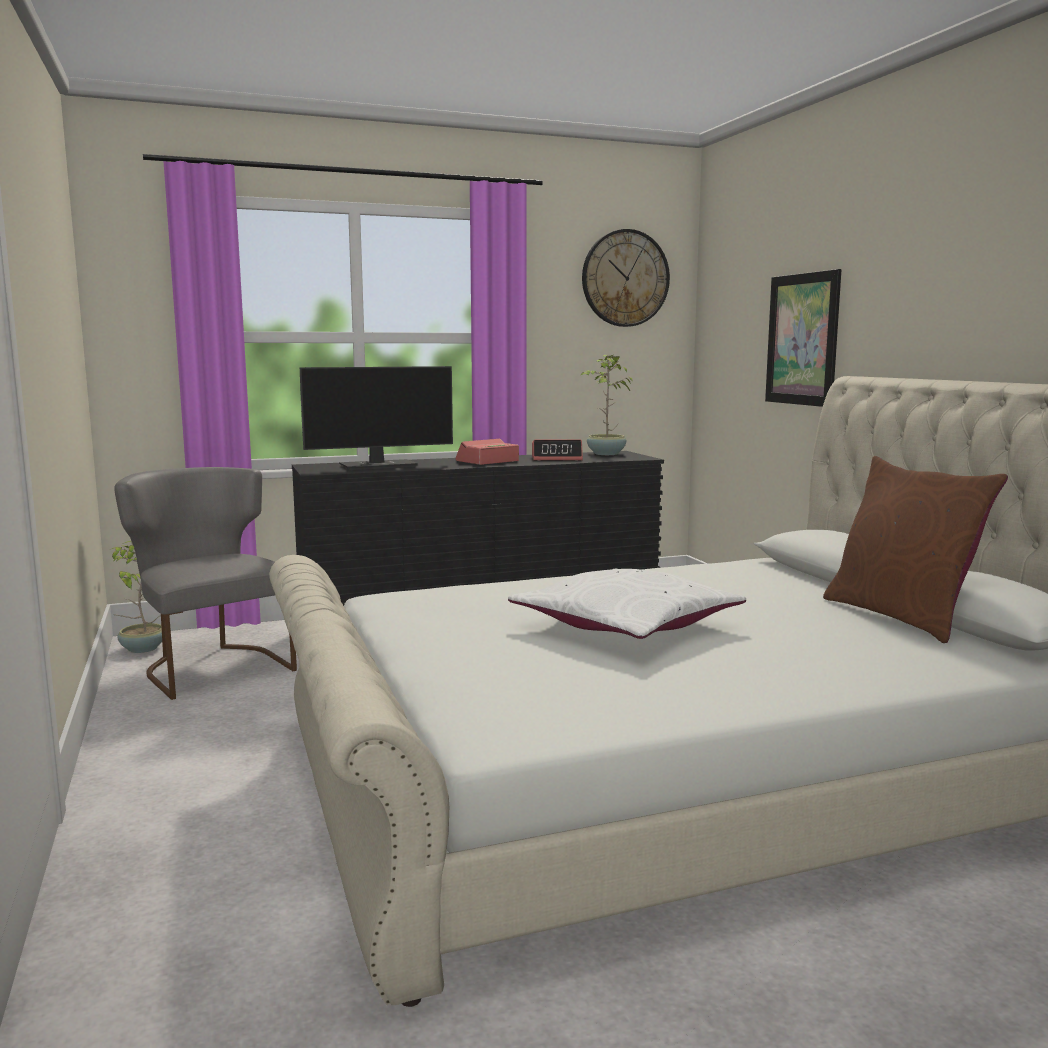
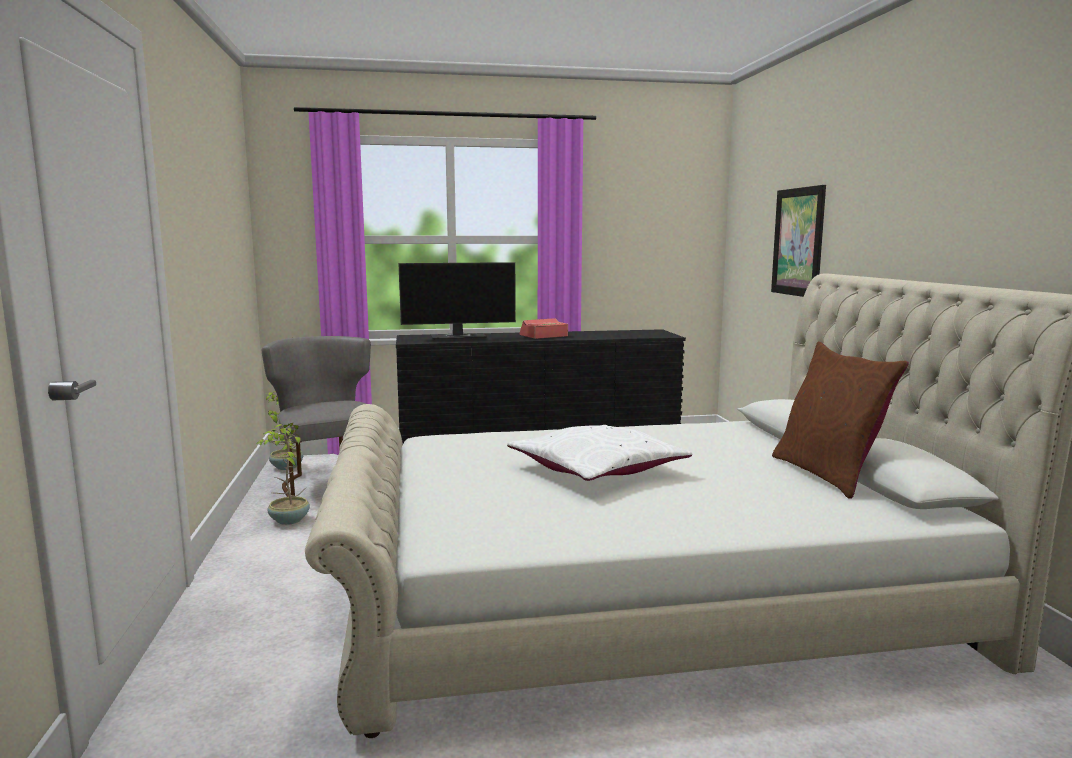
camera: 10 degrees right, 0 degrees up
alarm clock [532,439,583,461] -> none
potted plant [581,355,633,455] -> potted plant moved to [256,423,310,525]
wall clock [582,229,670,327] -> none

